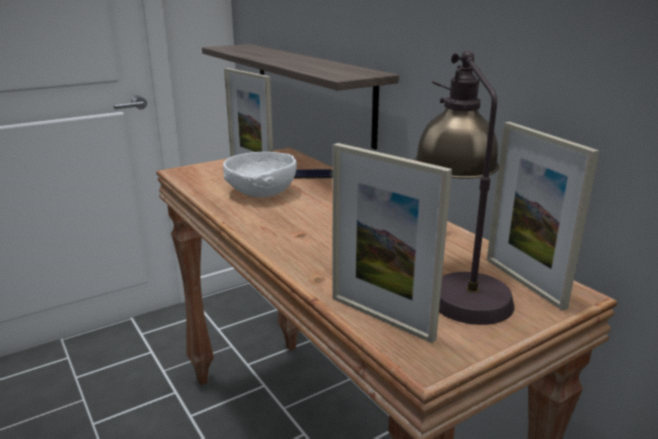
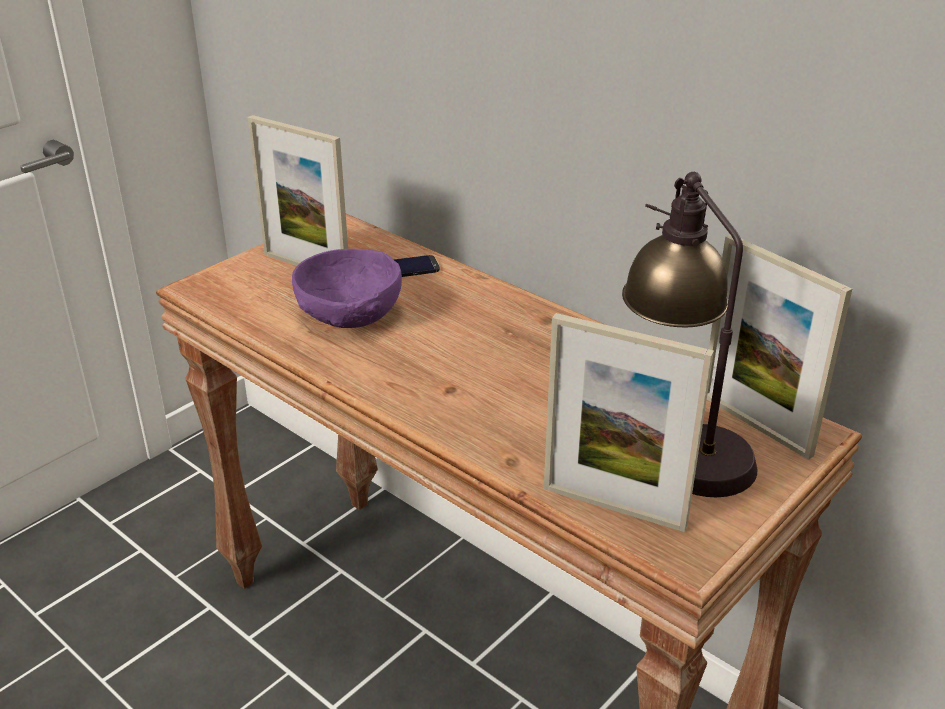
camera: 15 degrees left, 10 degrees up
shelf [202,44,399,150] -> none
white bowl [223,152,297,198] -> purple bowl [292,249,402,328]

